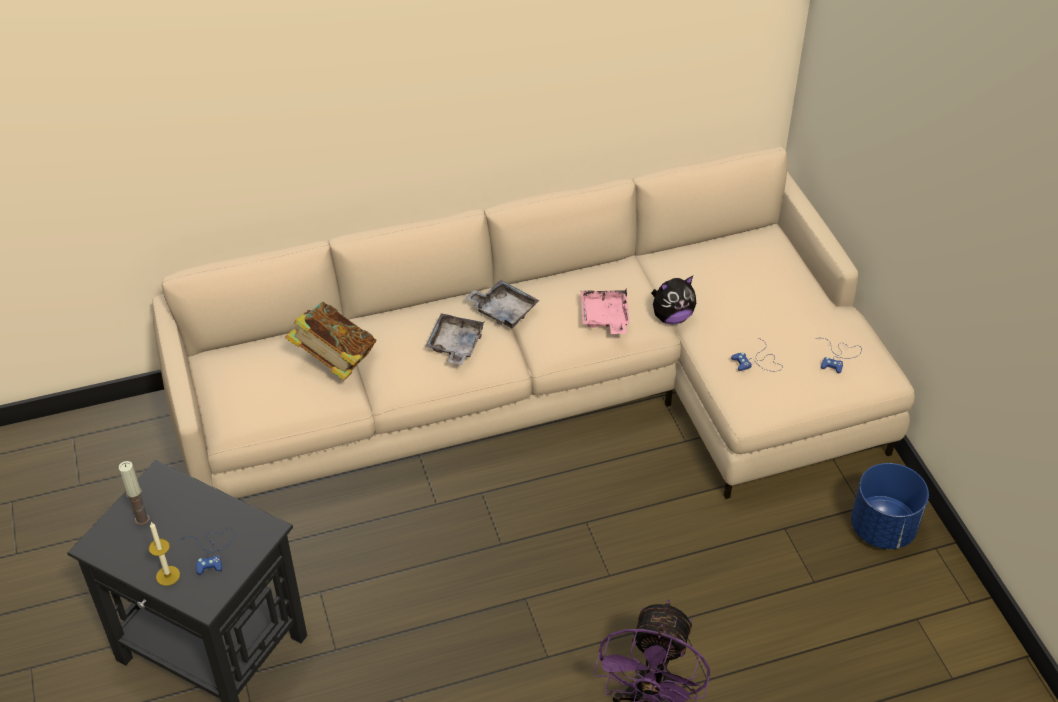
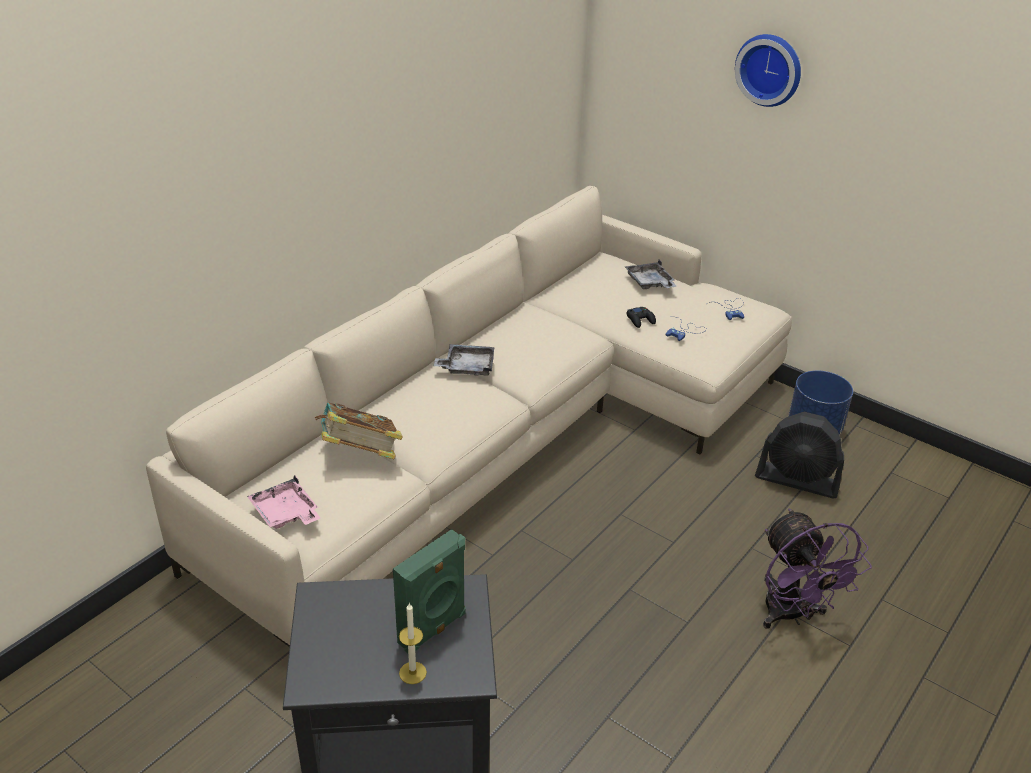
camera: 35 degrees left, 10 degrees down
candle [119,461,150,525] -> none
blue game controller [179,527,235,575] -> green speaker [393,529,466,653]
grey tray [425,313,484,365] -> grey tray moved to [625,260,676,289]
pink tray [581,288,630,334] -> pink tray moved to [247,475,320,529]
plush toy [651,276,696,324] -> none
none -> black game controller [626,307,656,328]
none -> wall clock [735,34,801,107]
none -> black fan [755,412,844,498]

